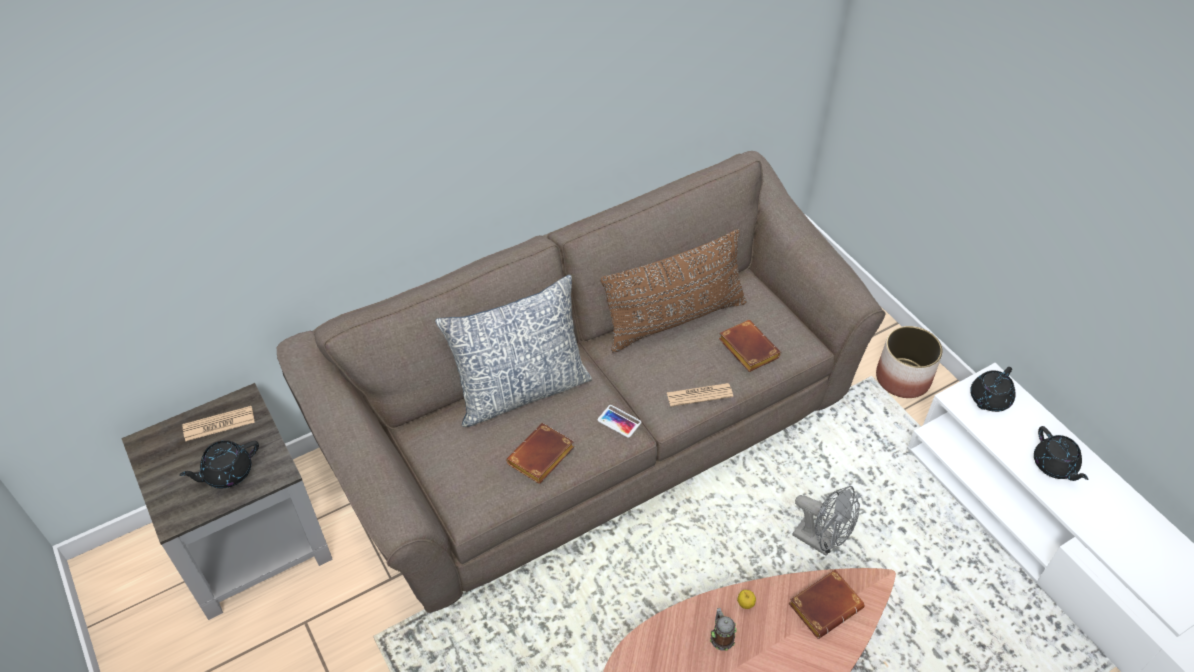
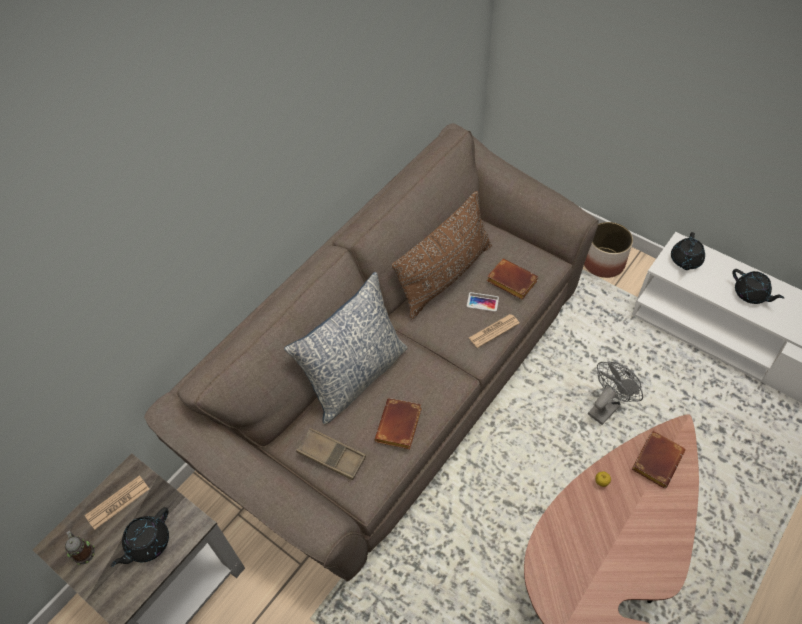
camera: 20 degrees left, 5 degrees up
phone [597,405,641,438] -> phone moved to [467,292,499,312]
mug [710,608,737,651] -> mug moved to [65,530,95,565]
grey fan [793,486,860,556] -> grey fan turned 60 degrees counterclockwise [588,362,643,425]
none -> brown tray [296,428,366,480]

